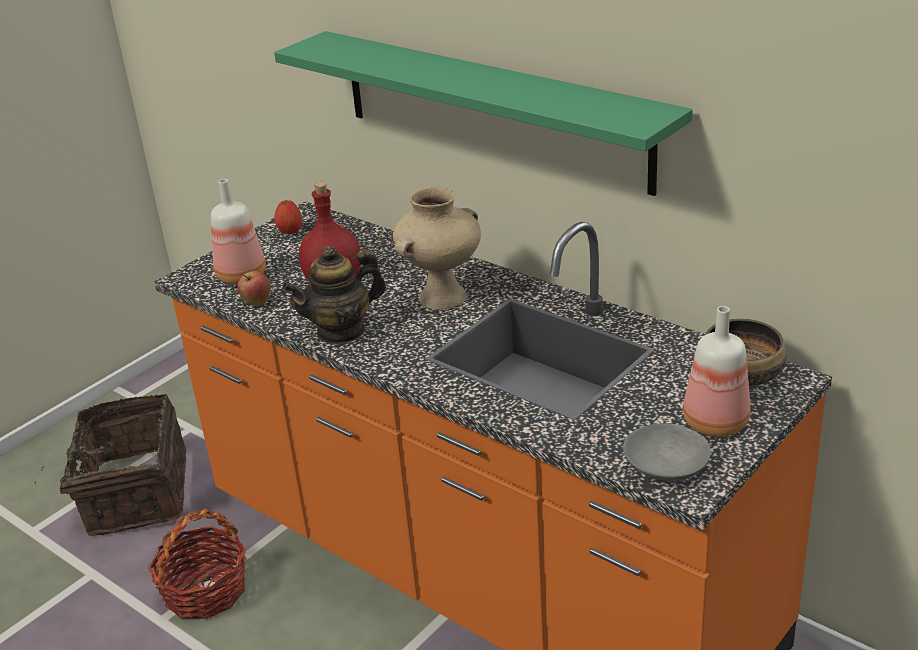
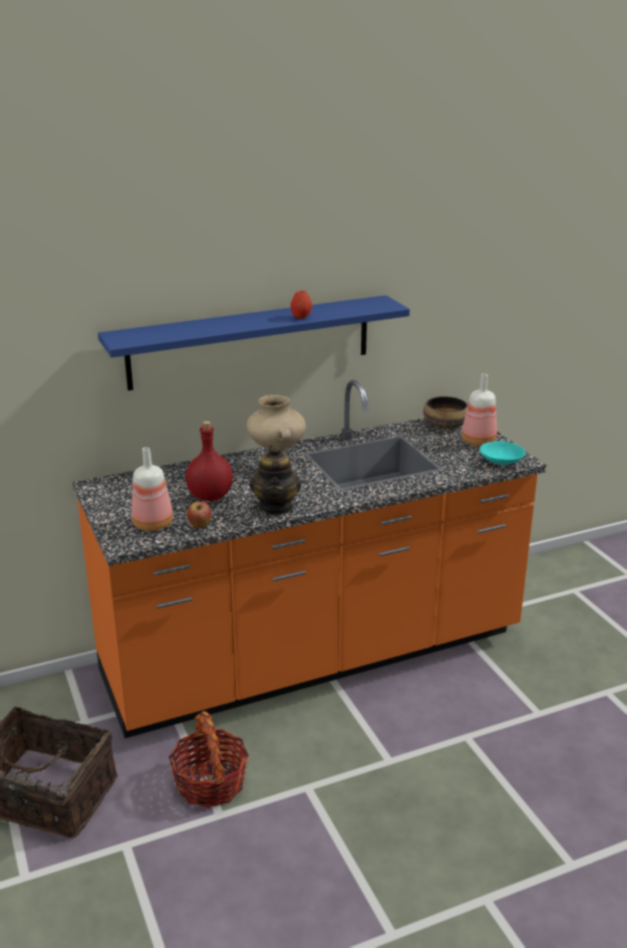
camera: 65 degrees left, 5 degrees down
green shelf [274,31,693,196] -> blue shelf [98,295,410,391]
apple [274,200,302,234] -> apple moved to [291,290,312,319]
grey bowl [623,423,711,481] -> turquoise bowl [479,441,525,465]

